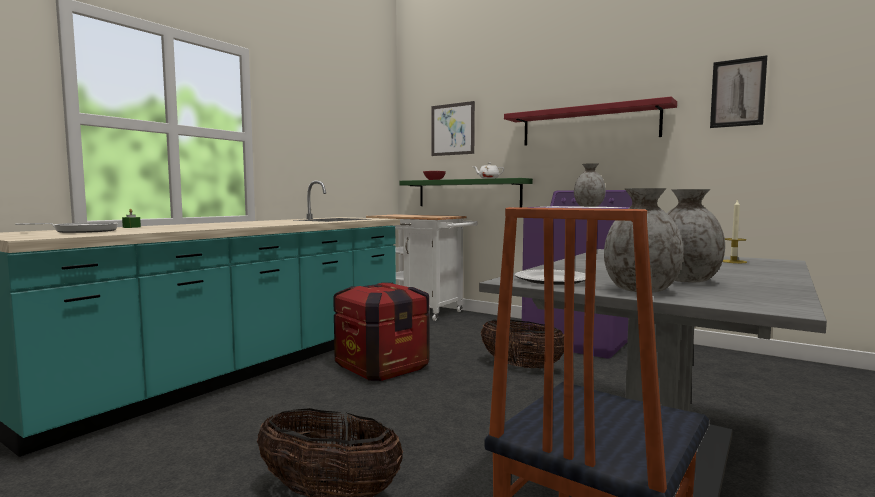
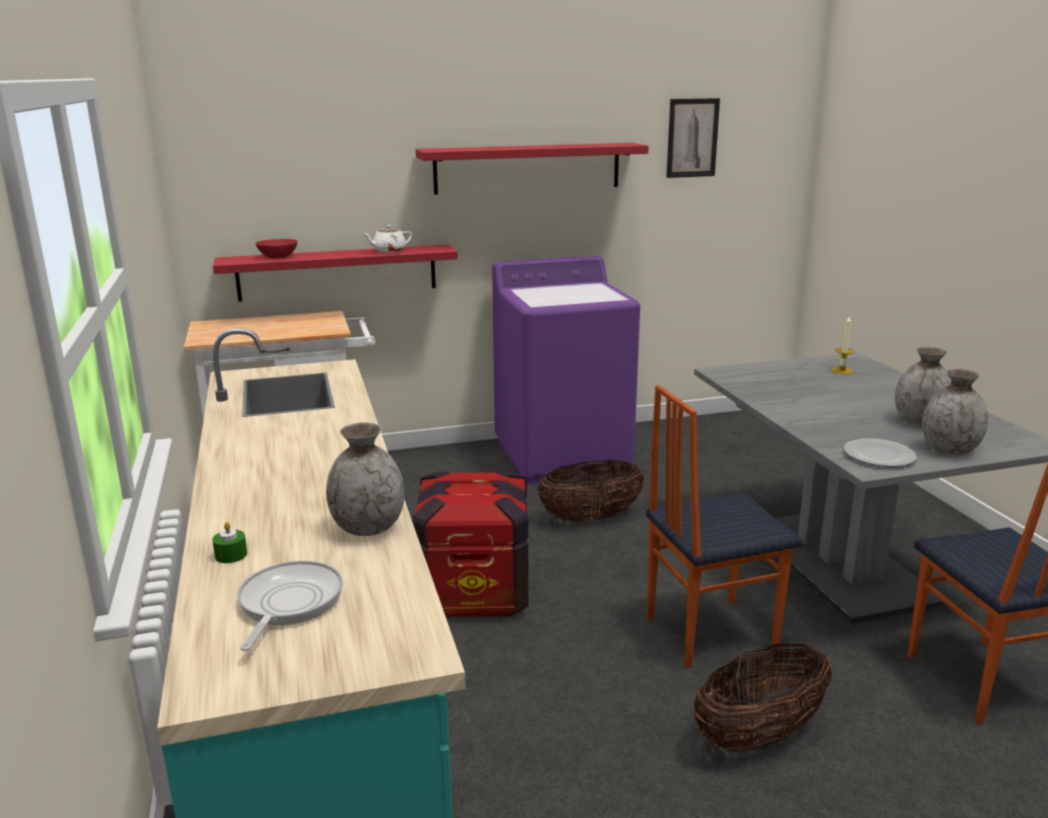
camera: 50 degrees left, 15 degrees up
green shelf [400,178,533,207] -> red shelf [213,244,458,302]
picture [431,101,475,156] -> none
grey vase [574,163,606,207] -> grey vase moved to [326,422,404,536]
none -> chair [646,385,803,668]

